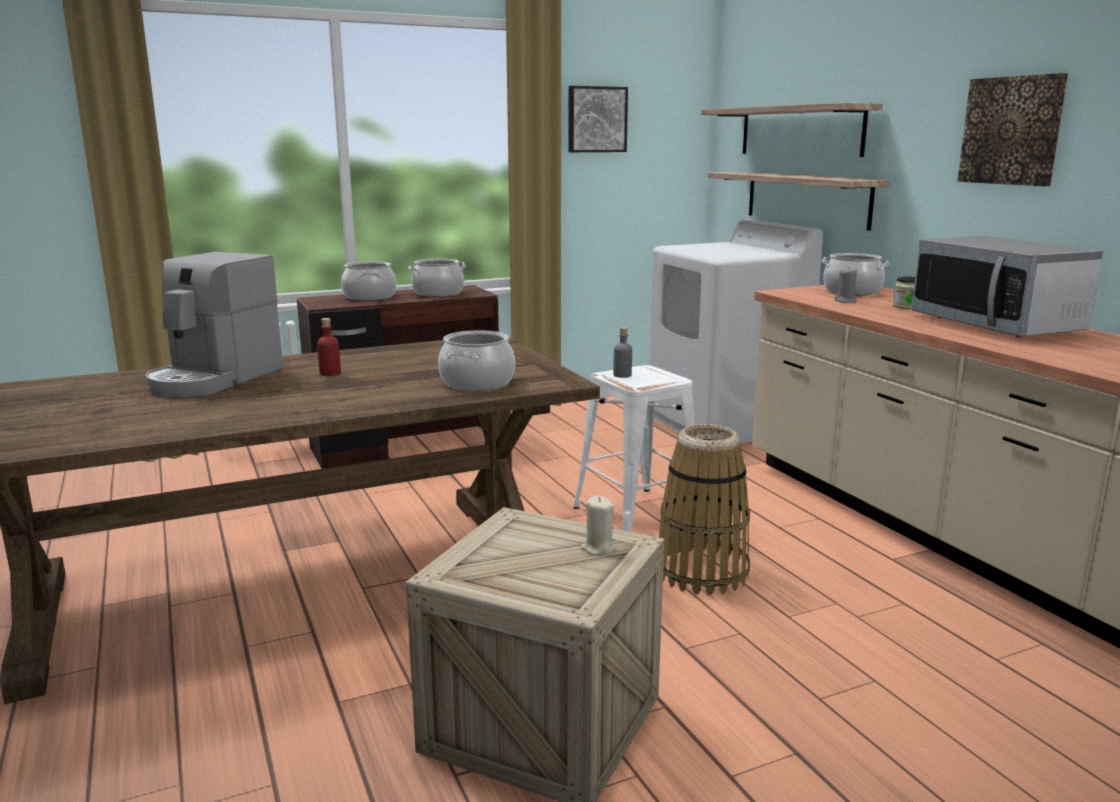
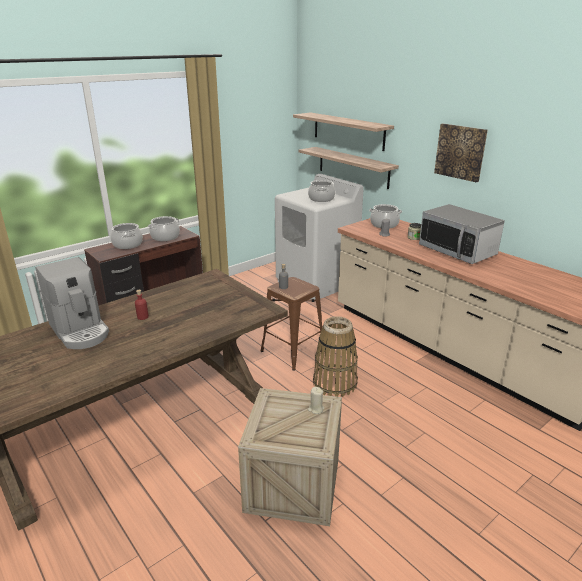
camera: 15 degrees left, 10 degrees up
coffee machine [145,252,283,397] -> coffee machine turned 45 degrees counterclockwise [35,257,109,349]
cooking pot [438,330,515,391] -> cooking pot moved to [308,180,335,202]
picture [568,86,628,152] -> none
white stool [573,365,695,532] -> brown stool [260,277,322,371]

